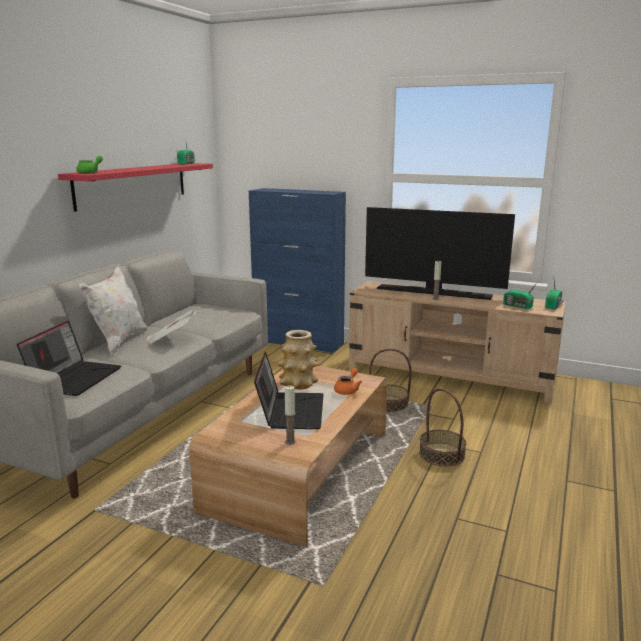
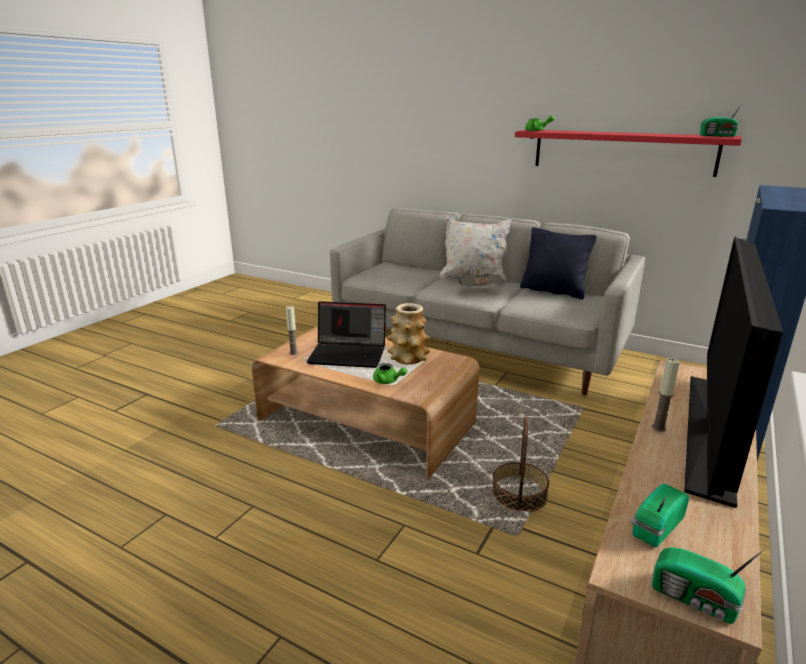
camera: 95 degrees right, 5 degrees up
laptop [17,320,121,396] -> none
orange teapot [334,368,362,395] -> green teapot [373,363,407,384]
basket [419,388,466,467] -> none
none -> black pillow [520,227,597,300]

